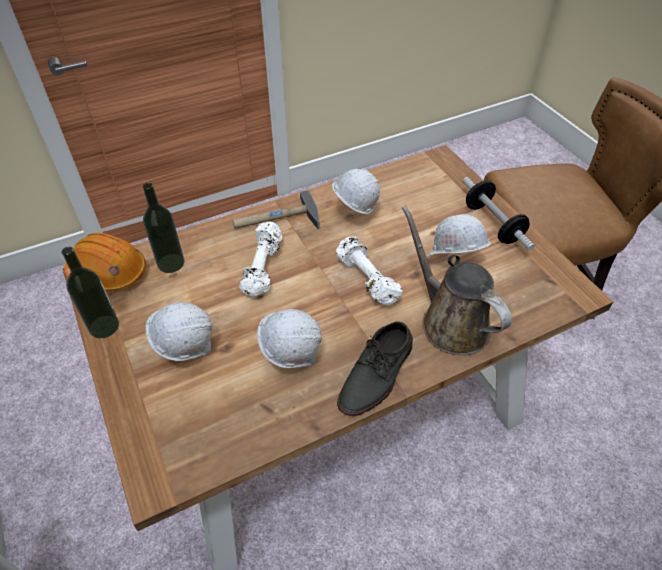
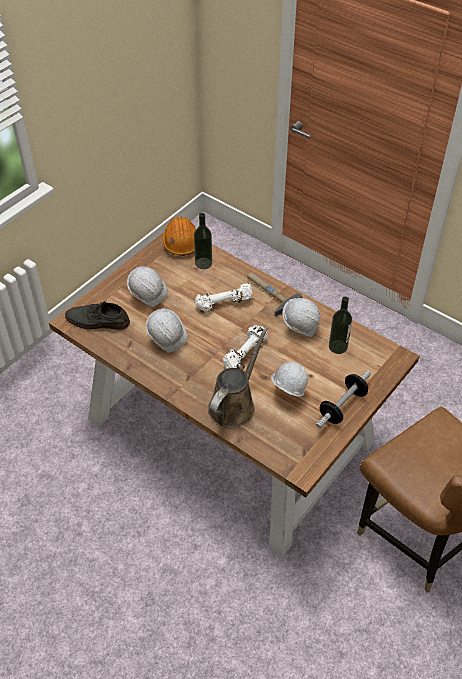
camera: 65 degrees right, 0 degrees up
bottle [62,247,119,338] -> bottle moved to [329,296,352,354]
grey shoe [337,321,413,416] -> grey shoe moved to [65,300,130,330]

